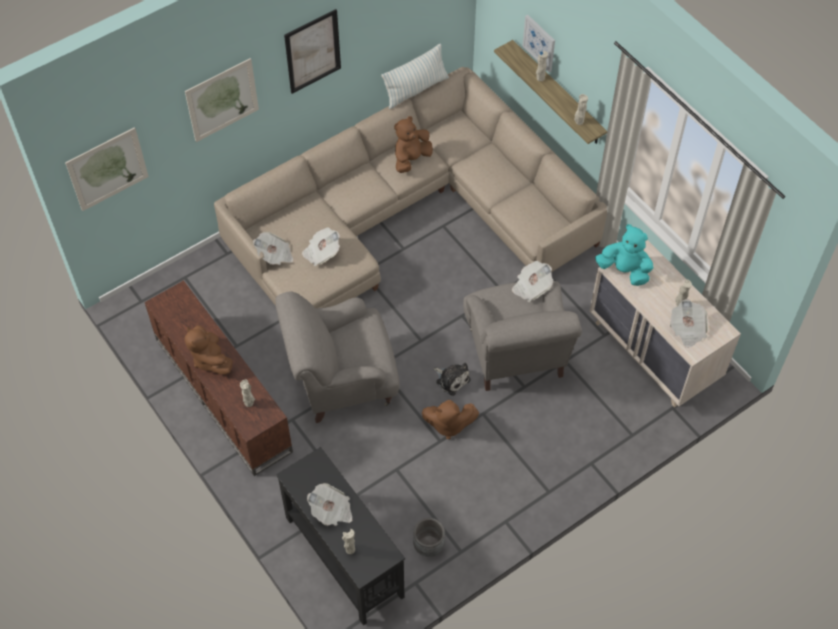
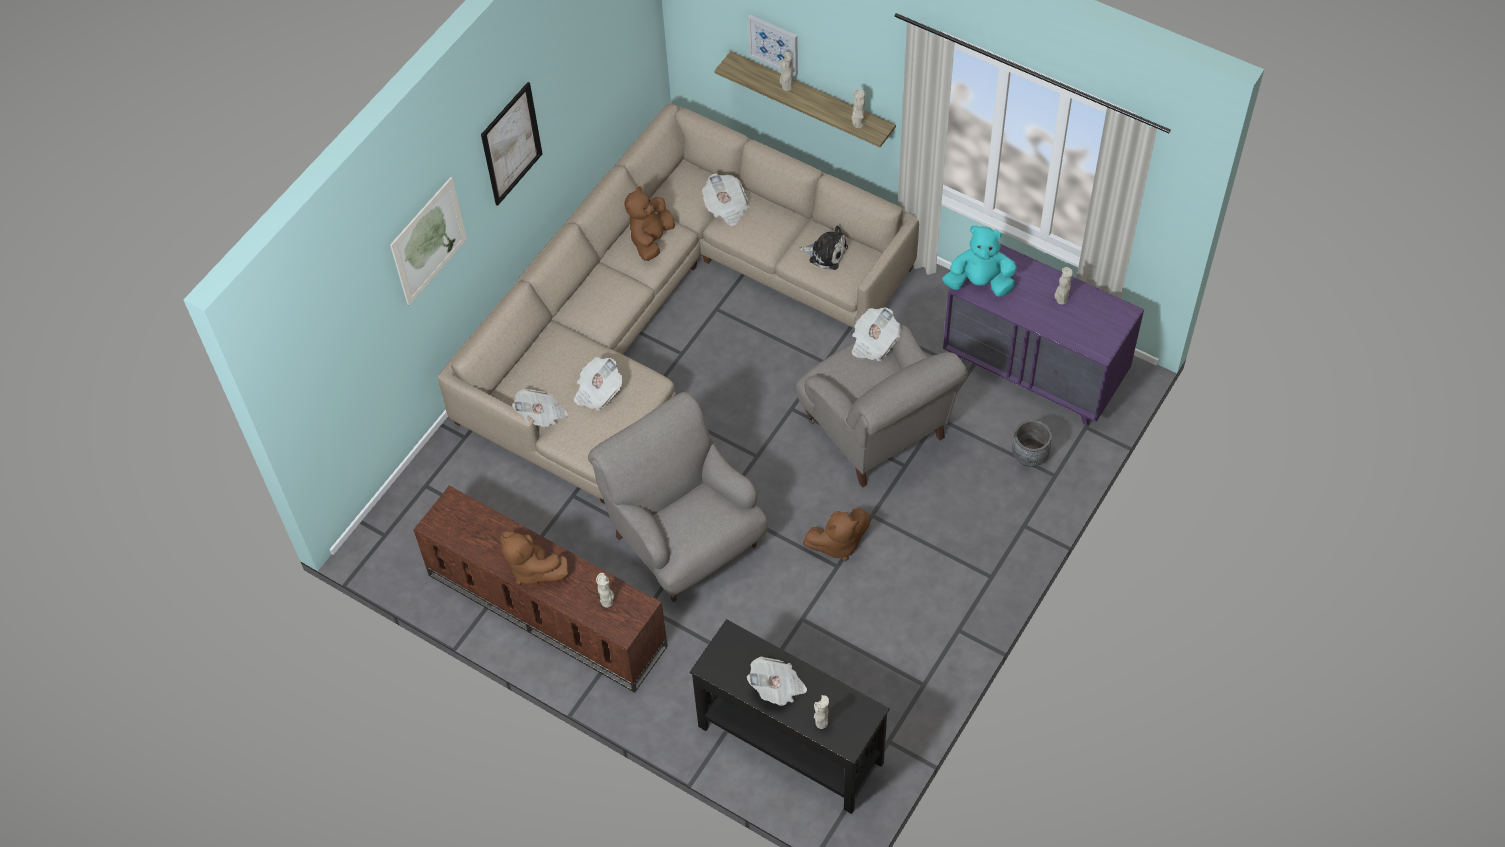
camera: 20 degrees left, 0 degrees up
picture [65,127,149,211] -> none
grey armchair [275,292,399,423] -> grey armchair turned 90 degrees clockwise [588,392,768,602]
pillow [381,44,449,109] -> none
grey planter [413,518,445,557] -> grey planter moved to [1012,420,1052,467]
plush toy [433,363,470,396] -> plush toy moved to [799,226,848,270]
beige dresser [590,240,741,408] -> purple dresser [943,244,1144,426]
newspaper [670,299,708,348] -> newspaper moved to [702,173,750,226]

